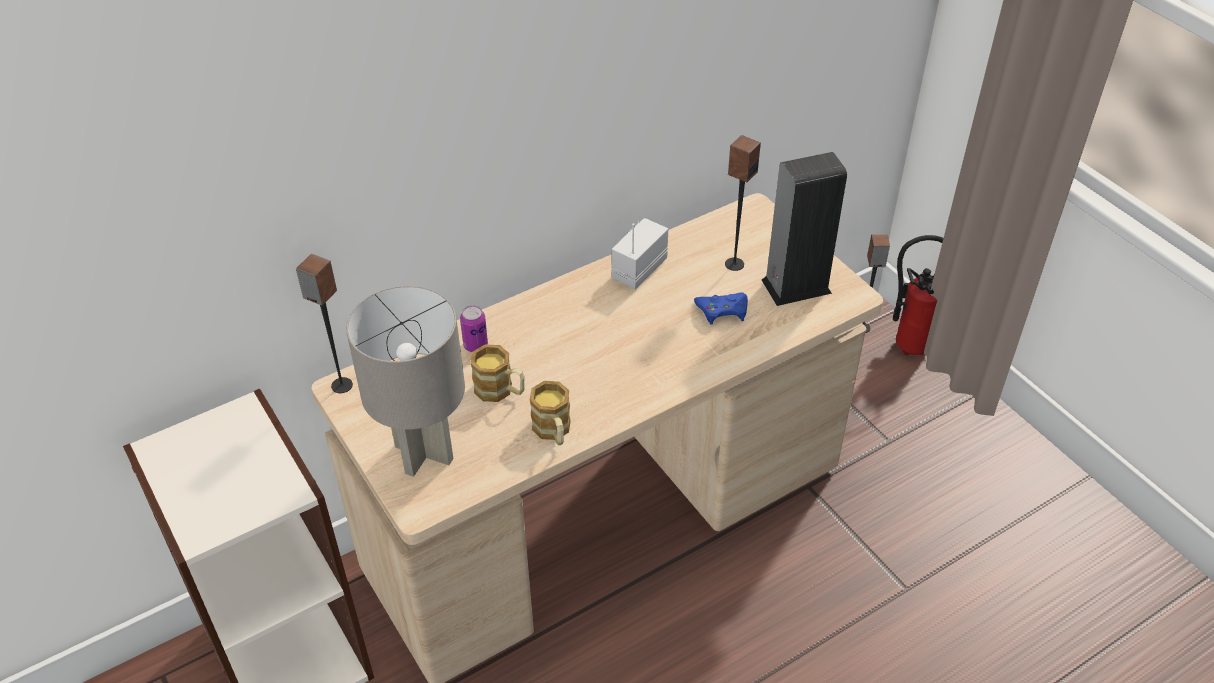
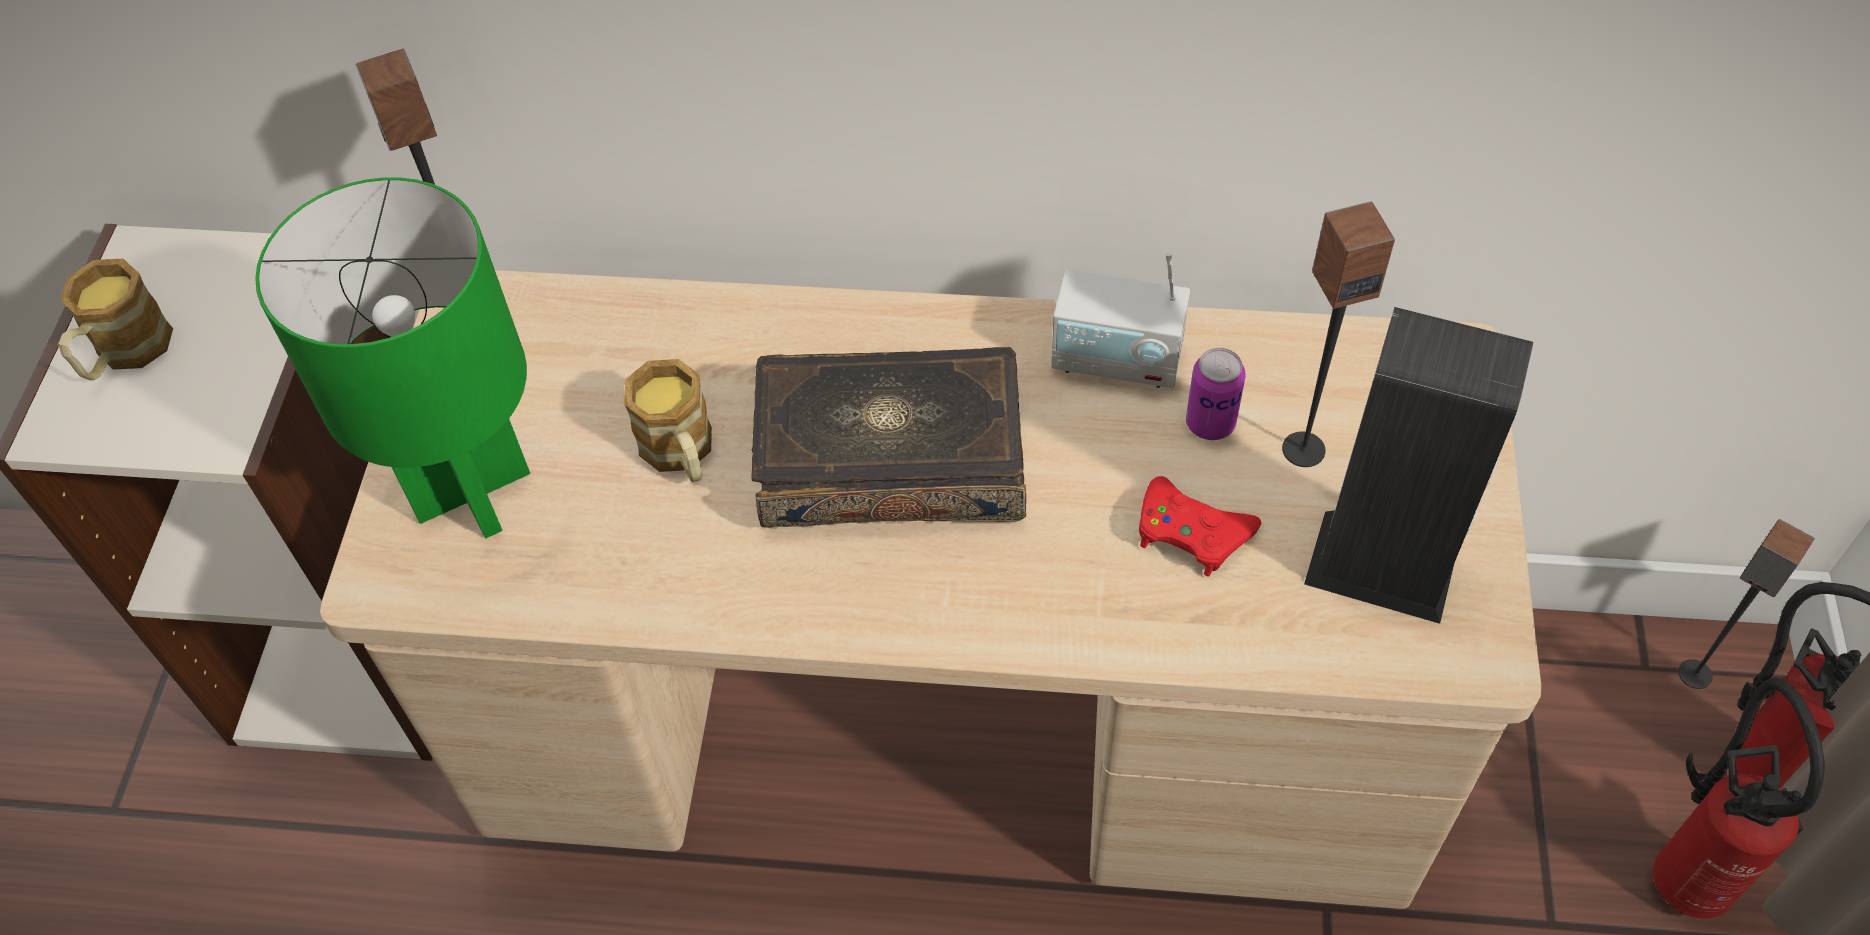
camera: 40 degrees right, 10 degrees up
grey table lamp [346,286,465,477] -> green table lamp [255,177,530,538]
can [460,305,488,352] -> can moved to [1186,348,1246,440]
mug [530,381,571,445] -> mug moved to [58,259,173,380]
radio [611,218,668,289] -> radio turned 150 degrees counterclockwise [1051,252,1190,388]
blue game controller [694,292,748,325] -> red game controller [1139,476,1261,577]
none -> book [751,347,1026,528]
none -> fire extinguisher [1653,678,1825,918]

